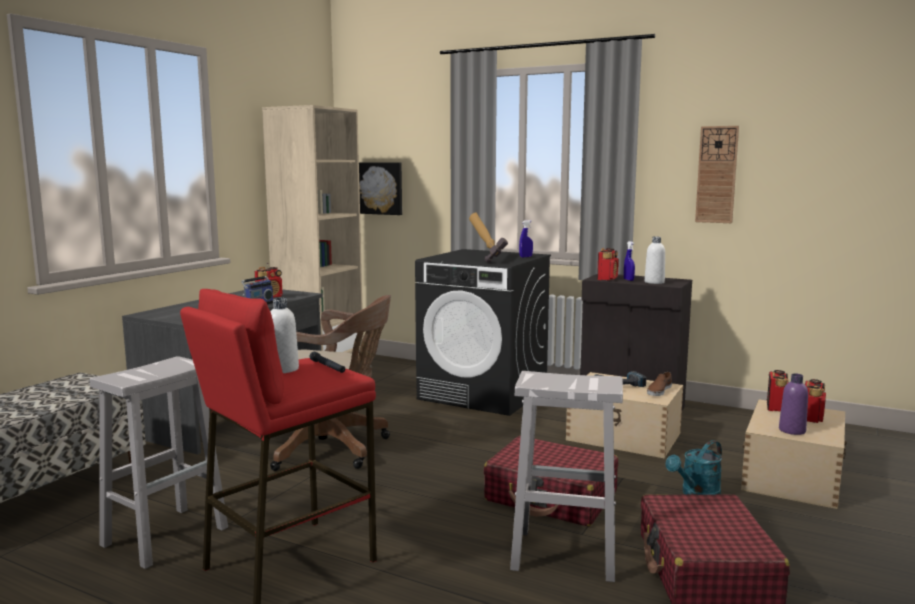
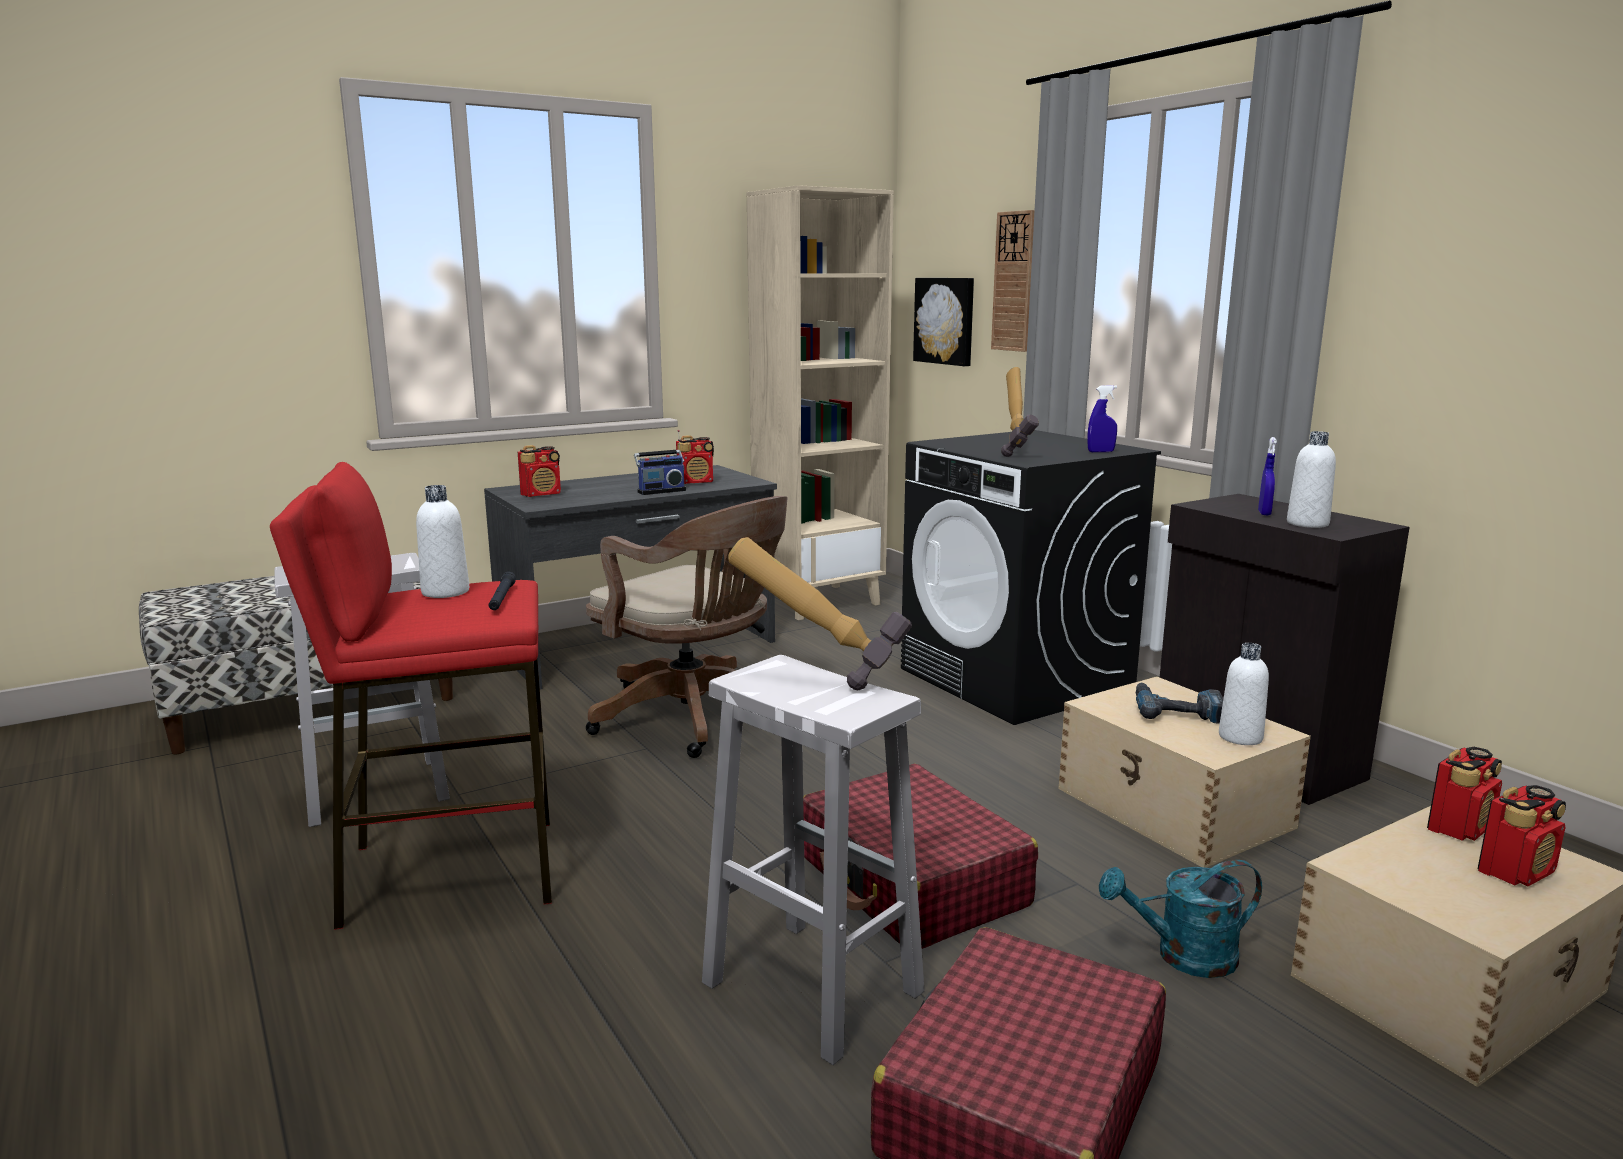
camera: 30 degrees right, 5 degrees up
radio [597,248,619,281] -> radio moved to [518,445,561,497]
brown shoe [647,372,672,396] -> white bottle [1219,643,1269,745]
wall clock [695,126,739,223] -> wall clock moved to [991,210,1035,352]
purple bottle [779,374,808,435] -> none
none -> hammer [728,537,912,691]

